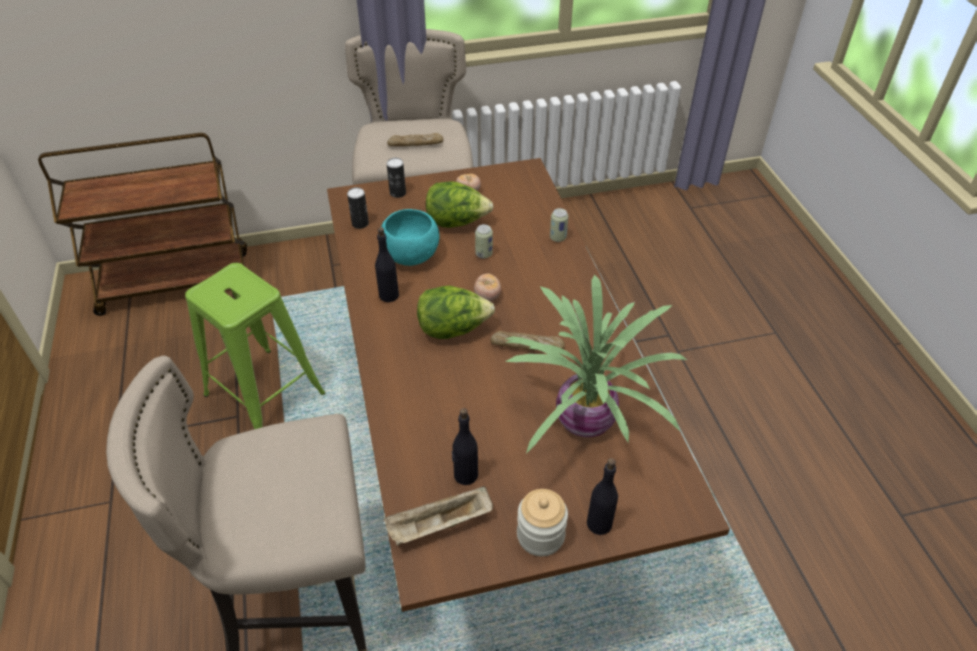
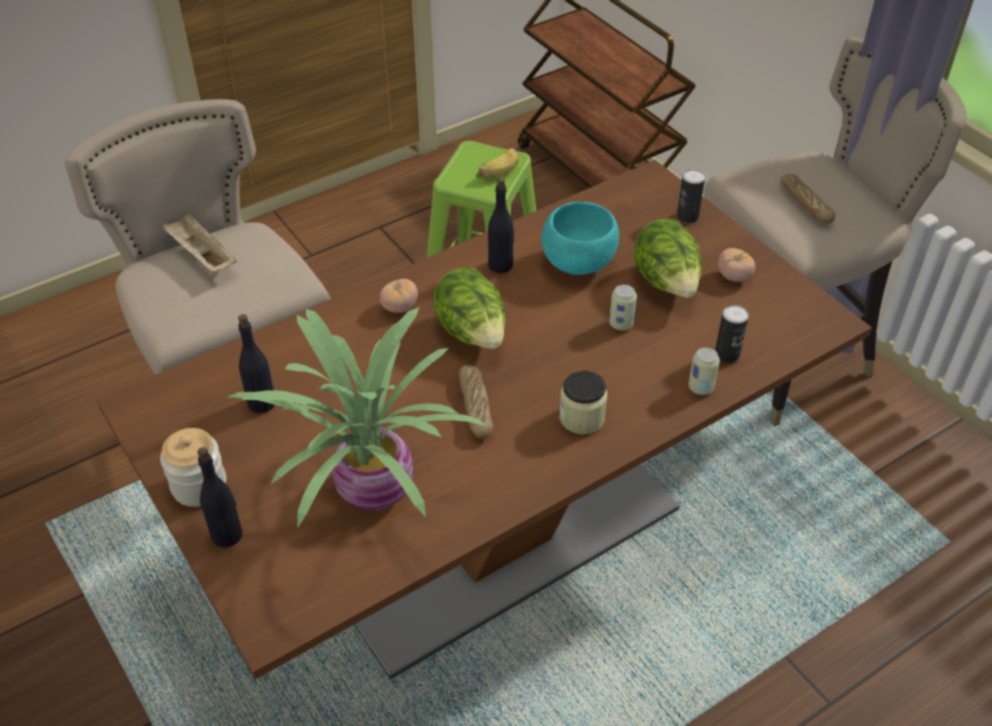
camera: 70 degrees right, 0 degrees up
can [347,187,369,229] -> can moved to [715,305,749,363]
beige tray [384,486,493,546] -> beige tray moved to [162,214,237,272]
tomato [474,274,501,302] -> tomato moved to [380,279,418,313]
none -> banana [479,145,519,178]
none -> jar [559,371,607,434]

